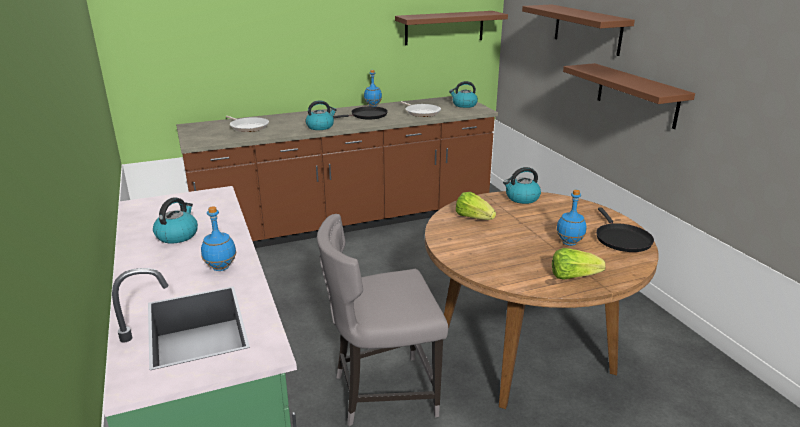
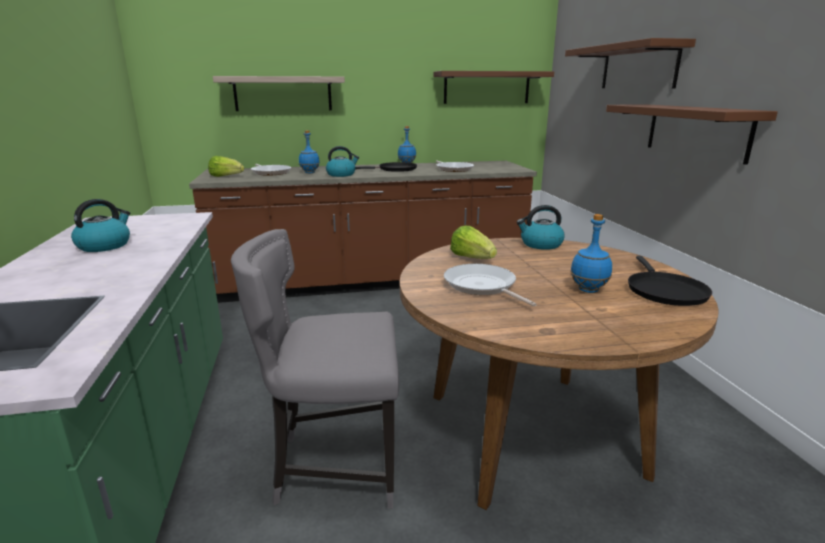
camera: 10 degrees right, 5 degrees down
blue bottle [201,206,236,271] -> blue bottle moved to [299,130,320,173]
kettle [449,81,478,108] -> none
lettuce [552,248,606,280] -> lettuce moved to [208,156,244,177]
none -> shelf [213,76,345,111]
none -> frying pan [444,264,537,306]

